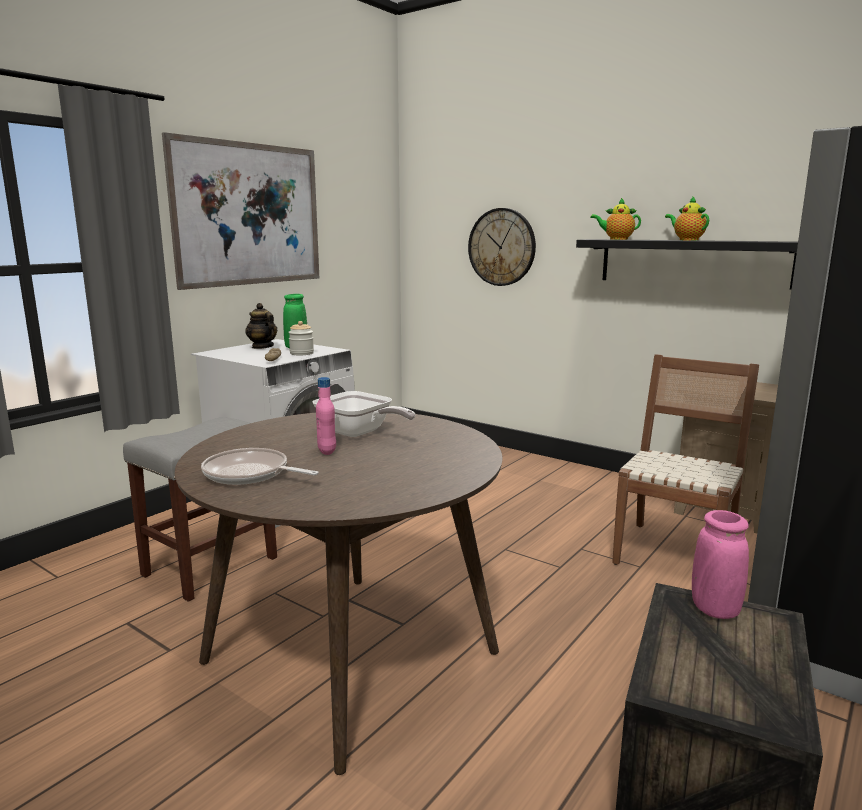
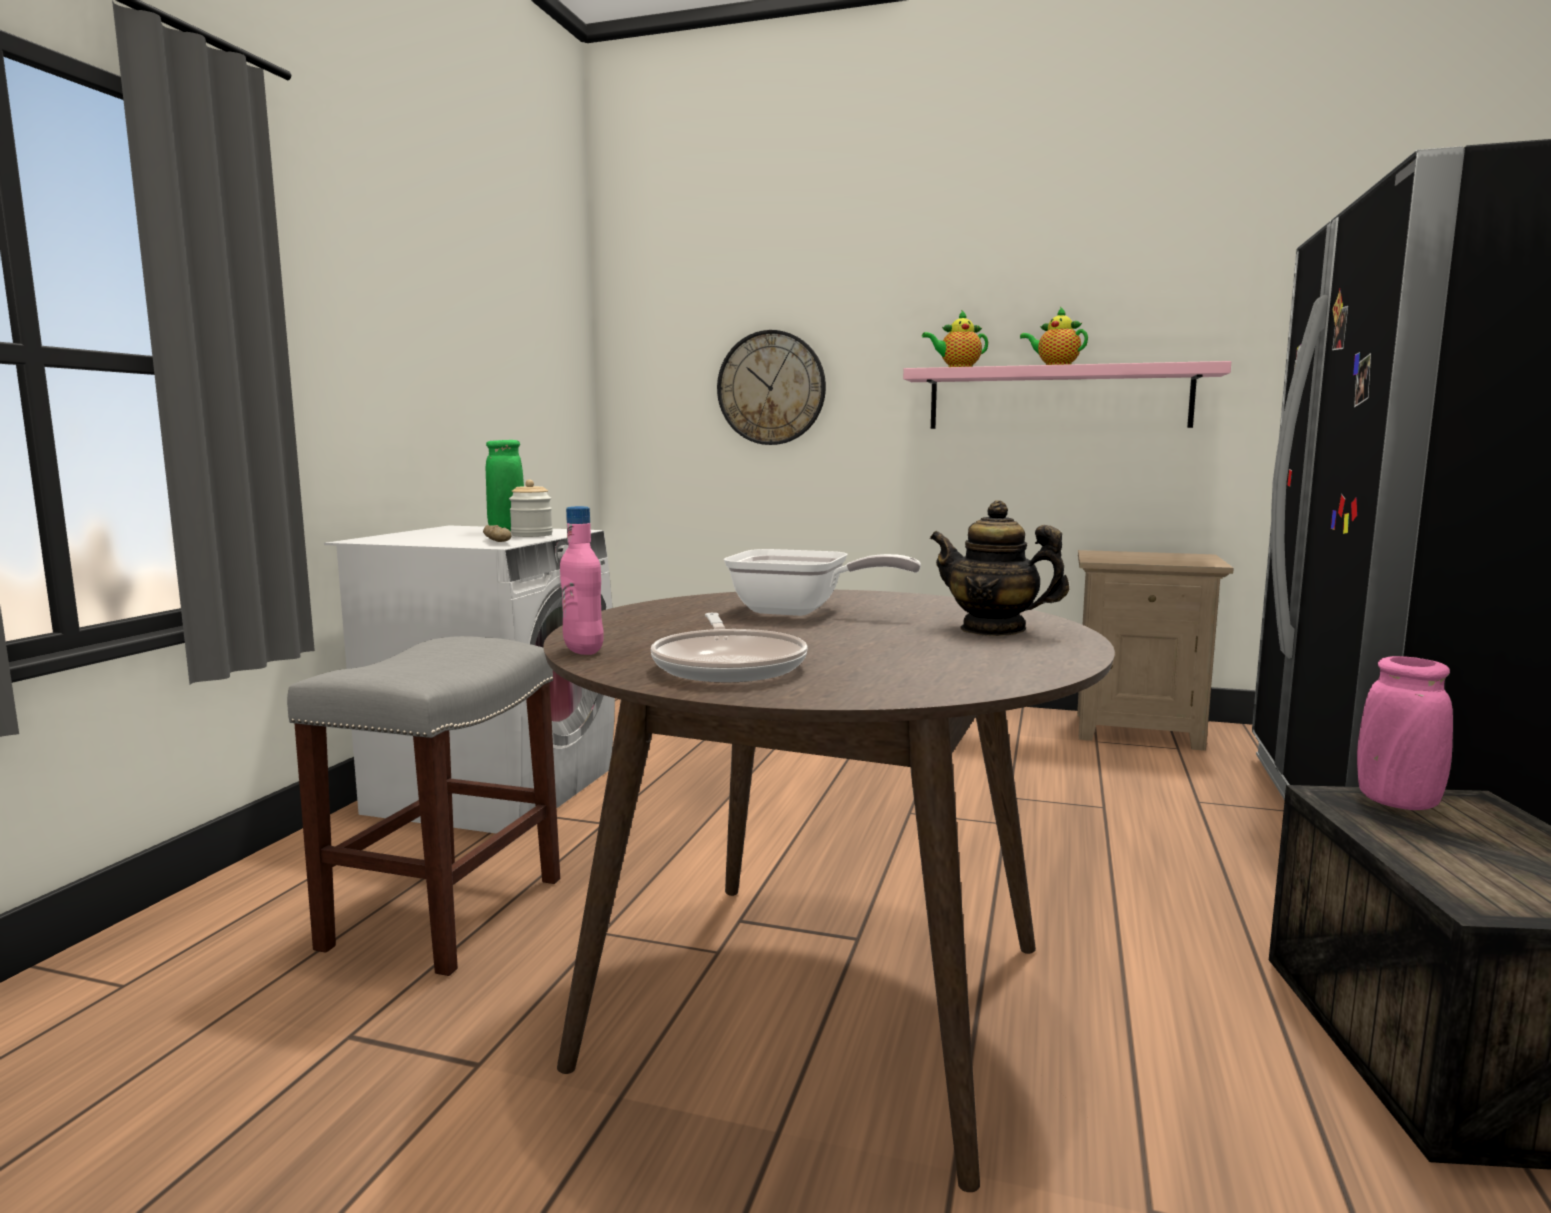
camera: 20 degrees left, 5 degrees down
picture [162,132,319,290] -> none
frying pan [201,448,319,485] -> frying pan turned 105 degrees counterclockwise [651,613,808,682]
teapot [245,303,277,349] -> teapot moved to [930,500,1069,636]
pink bottle [316,377,336,455] -> pink bottle moved to [560,506,604,655]
black shelf [576,239,798,289] -> pink shelf [903,361,1231,429]
chair [612,354,759,565] -> none

